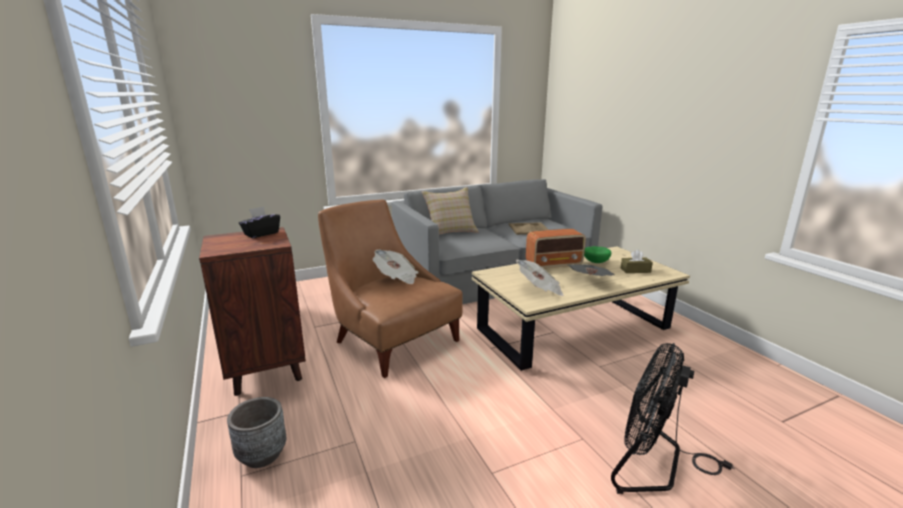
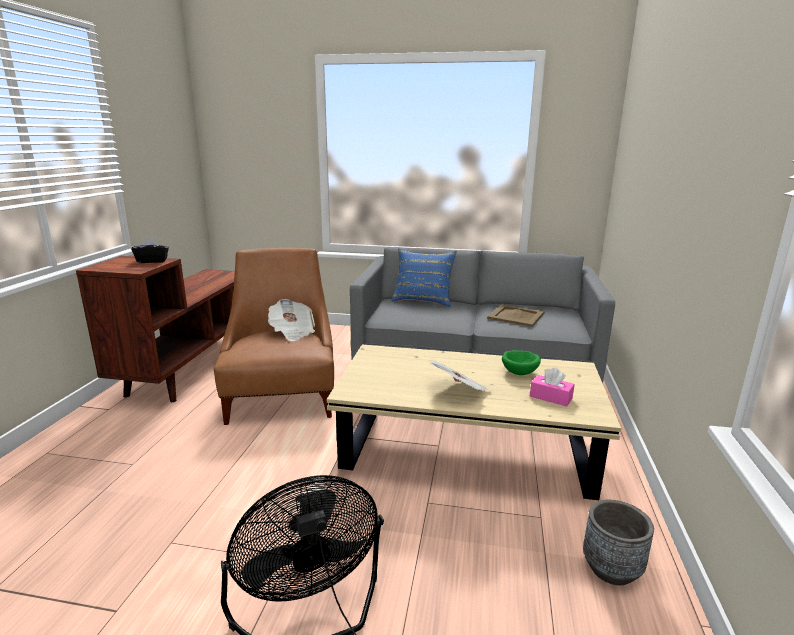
camera: 35 degrees right, 0 degrees up
grey planter [227,397,286,468] -> grey planter moved to [583,500,654,585]
beige pillow [422,187,479,235] -> blue pillow [392,248,457,307]
newspaper [516,260,564,296] -> none
radio [526,229,586,268] -> none
brown tissue box [621,249,653,273] -> pink tissue box [530,368,574,406]

